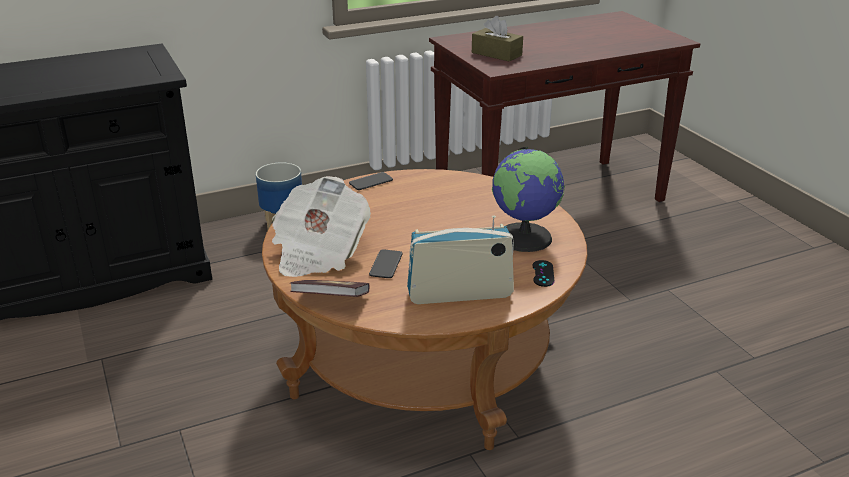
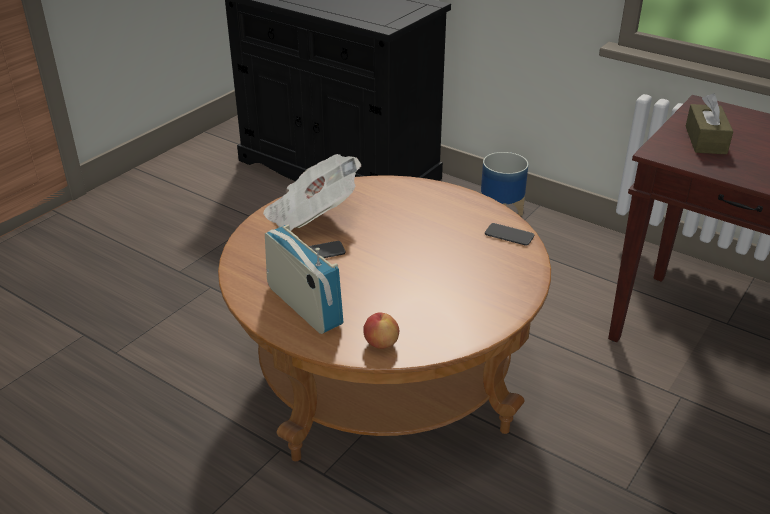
camera: 60 degrees right, 5 degrees up
book [290,280,370,297] -> none
phone [349,172,393,190] -> phone moved to [485,223,534,246]
globe [492,147,565,252] -> none
black game controller [533,260,554,287] -> apple [363,312,399,349]

